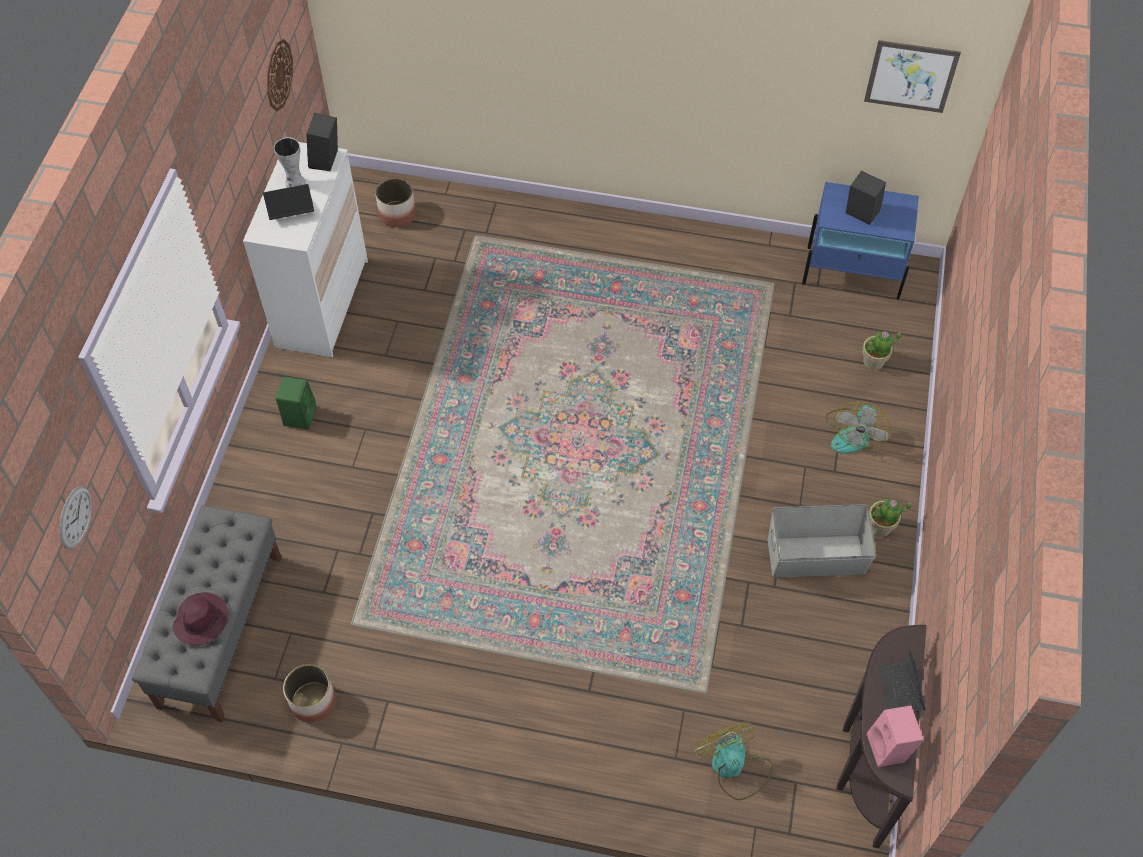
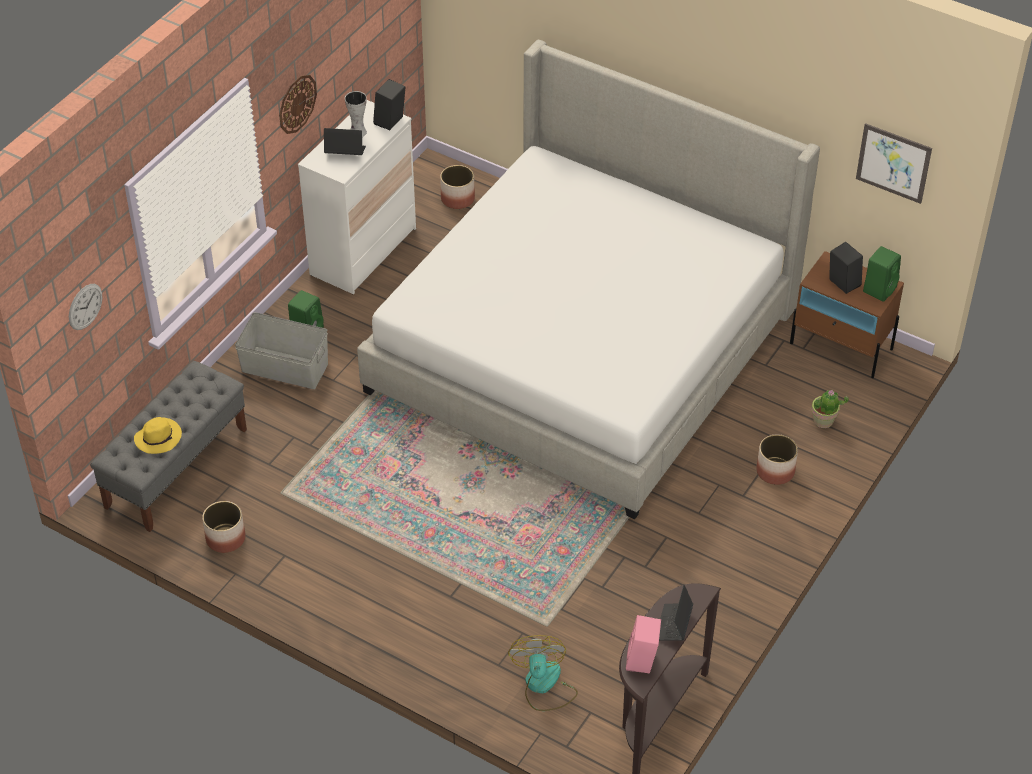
camera: 20 degrees right, 10 degrees down
purple hat [173,592,229,646] -> yellow hat [134,417,182,454]
wall clock [267,39,293,111] -> wall clock moved to [279,75,317,134]
grey storage box [768,504,877,578] -> grey storage box moved to [235,312,328,389]
blue nightstand [802,182,919,300] -> brown nightstand [790,251,904,378]
fan [826,401,891,454] -> planter [756,434,798,485]
potted plant [869,498,912,537] -> none
none -> bed [357,39,820,519]
none -> green speaker [863,246,901,302]

